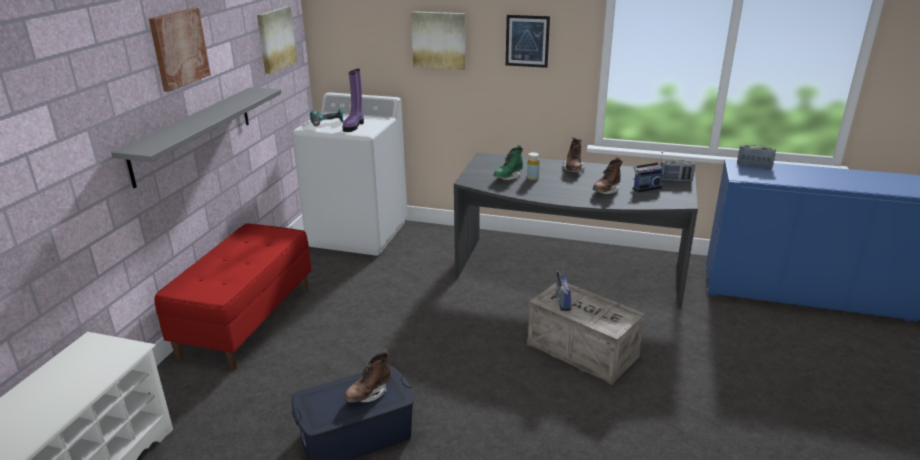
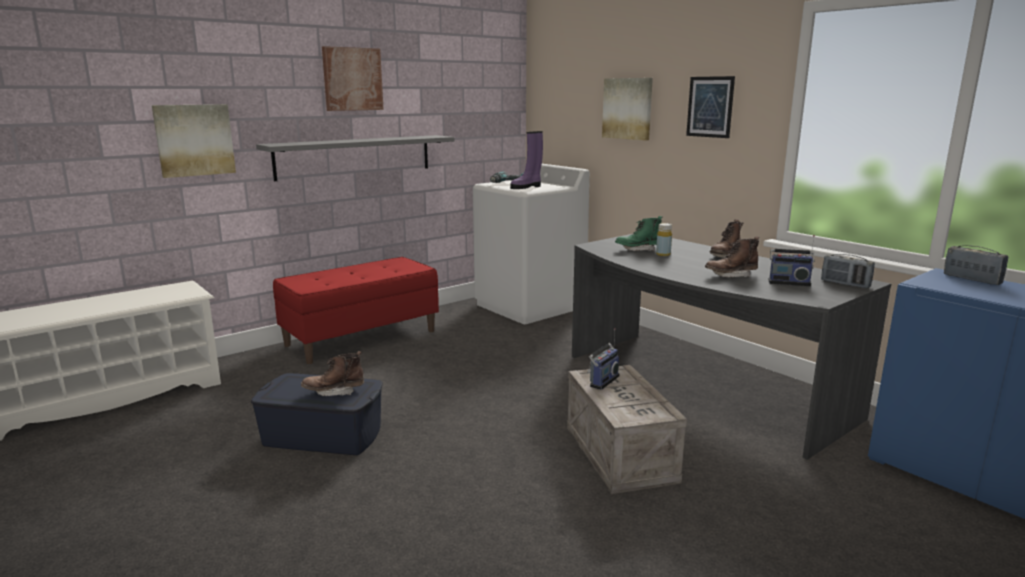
camera: 35 degrees right, 10 degrees down
picture [257,6,297,74] -> picture moved to [152,104,236,178]

